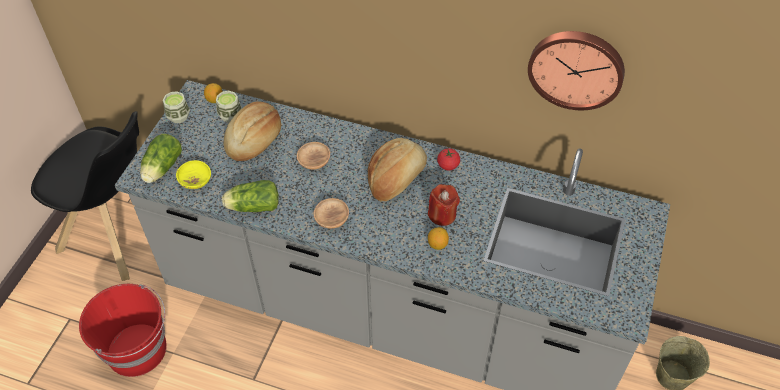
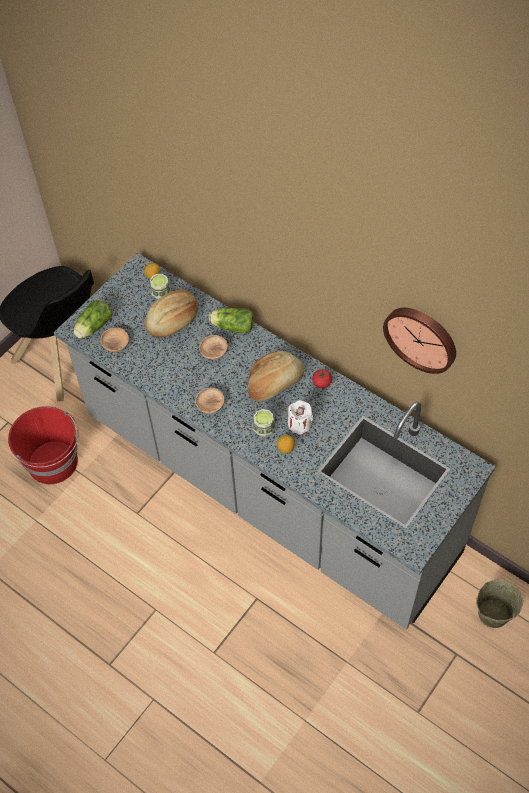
camera: 20 degrees right, 5 degrees up
cup [163,91,190,123] -> cup moved to [253,409,275,437]
yellow bowl [176,160,211,189] -> brown bowl [100,327,129,352]
lettuce [222,180,279,212] -> lettuce moved to [209,307,254,334]
red candle [428,184,460,226] -> white candle [288,400,313,435]

